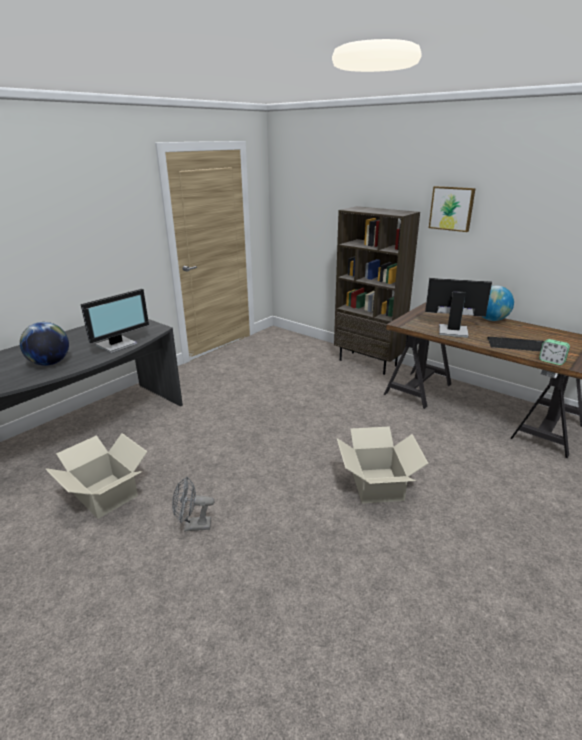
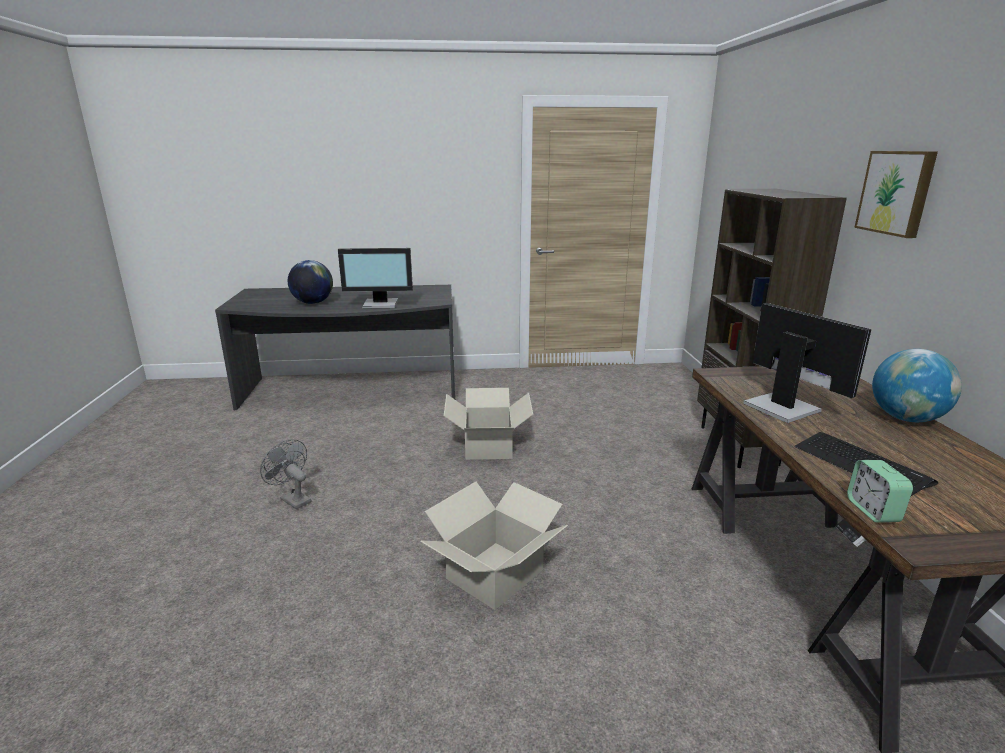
camera: 45 degrees right, 5 degrees down
cardboard box [46,433,148,519] -> cardboard box moved to [444,388,533,460]

